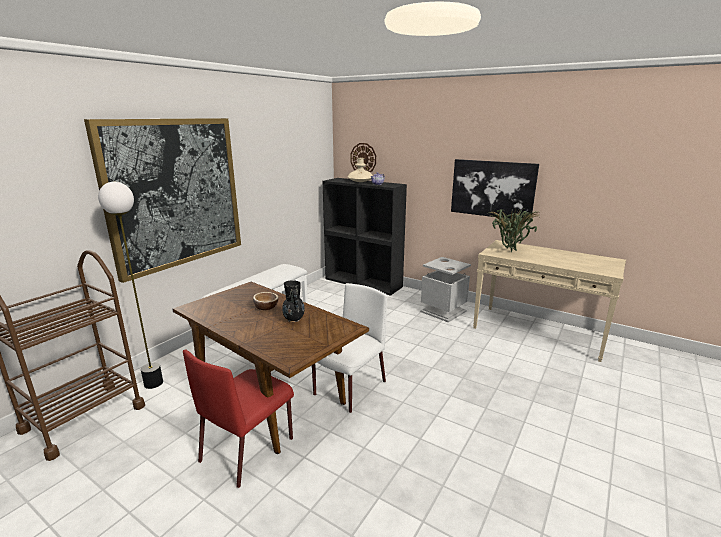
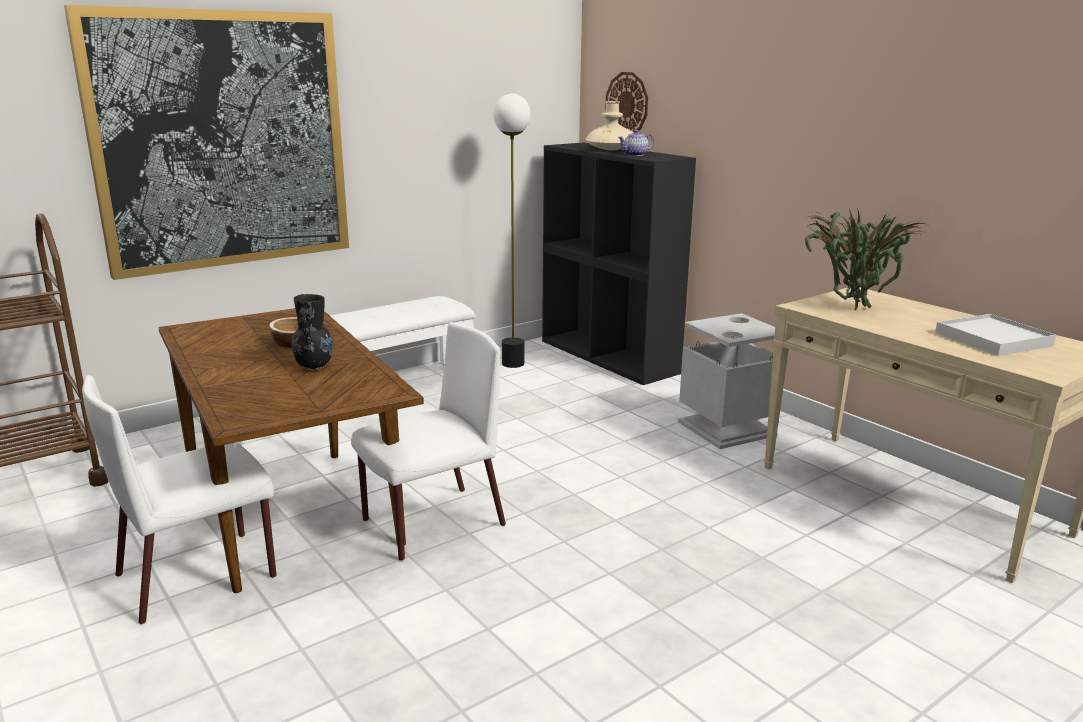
camera: 20 degrees right, 0 degrees up
floor lamp [98,182,163,389] -> floor lamp moved to [493,93,531,368]
red chair [183,349,294,488] -> white chair [82,375,277,624]
picture [451,159,539,219] -> none
none -> white tray [935,314,1056,356]

